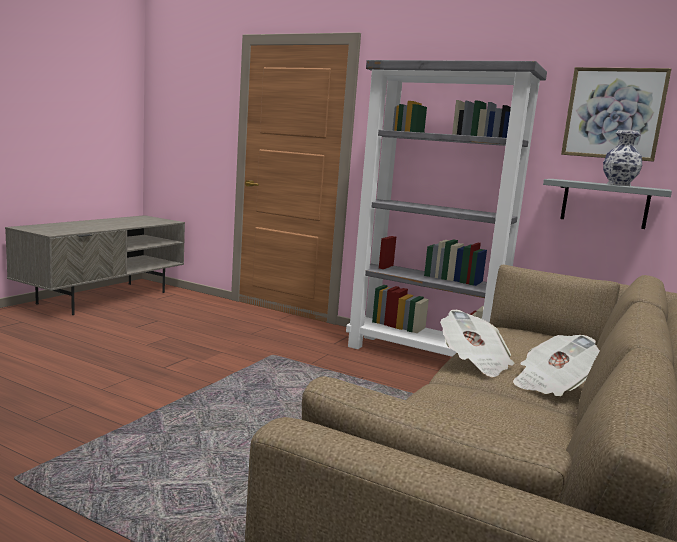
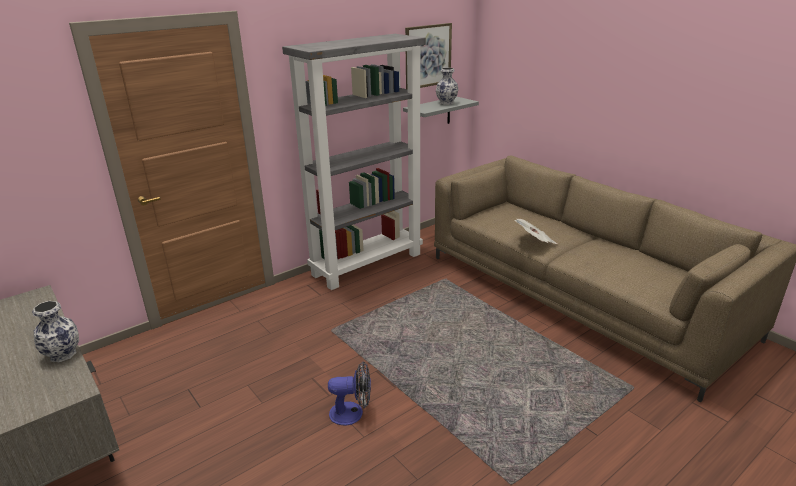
camera: 65 degrees left, 15 degrees up
newspaper [513,335,600,396] -> none
none -> vase [32,301,79,362]
none -> fan [328,361,371,426]

